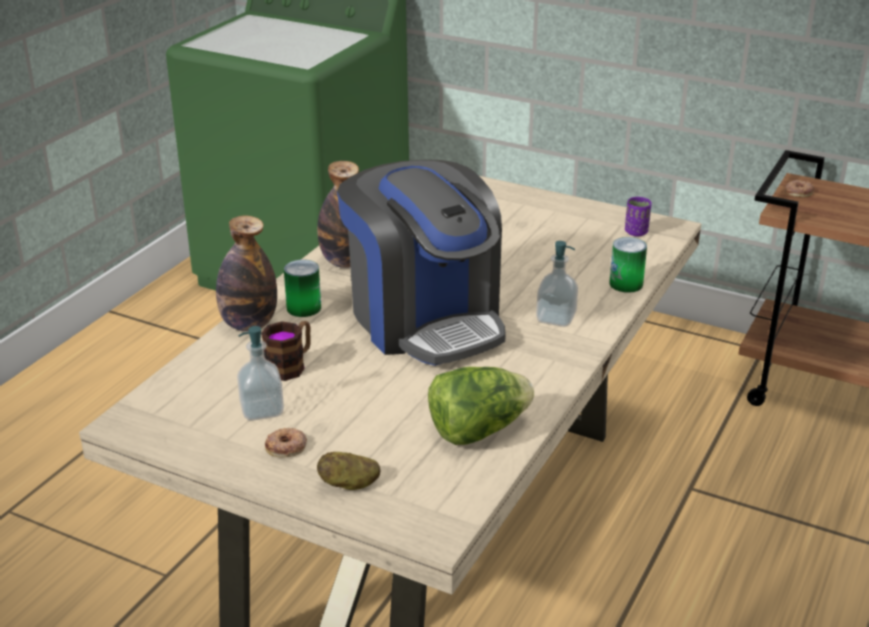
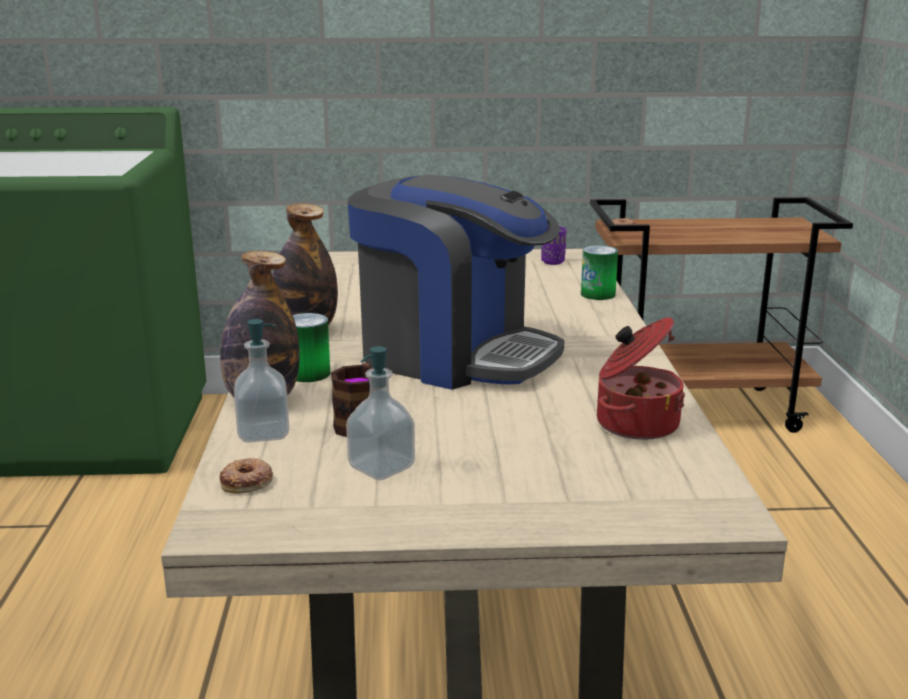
camera: 30 degrees left, 10 degrees down
donut [265,428,307,458] -> donut moved to [219,458,273,493]
potato [317,452,381,490] -> none
lettuce [428,367,534,445] -> cooking pot [597,317,685,440]
soap dispenser [536,241,578,327] -> soap dispenser moved to [234,319,289,443]

